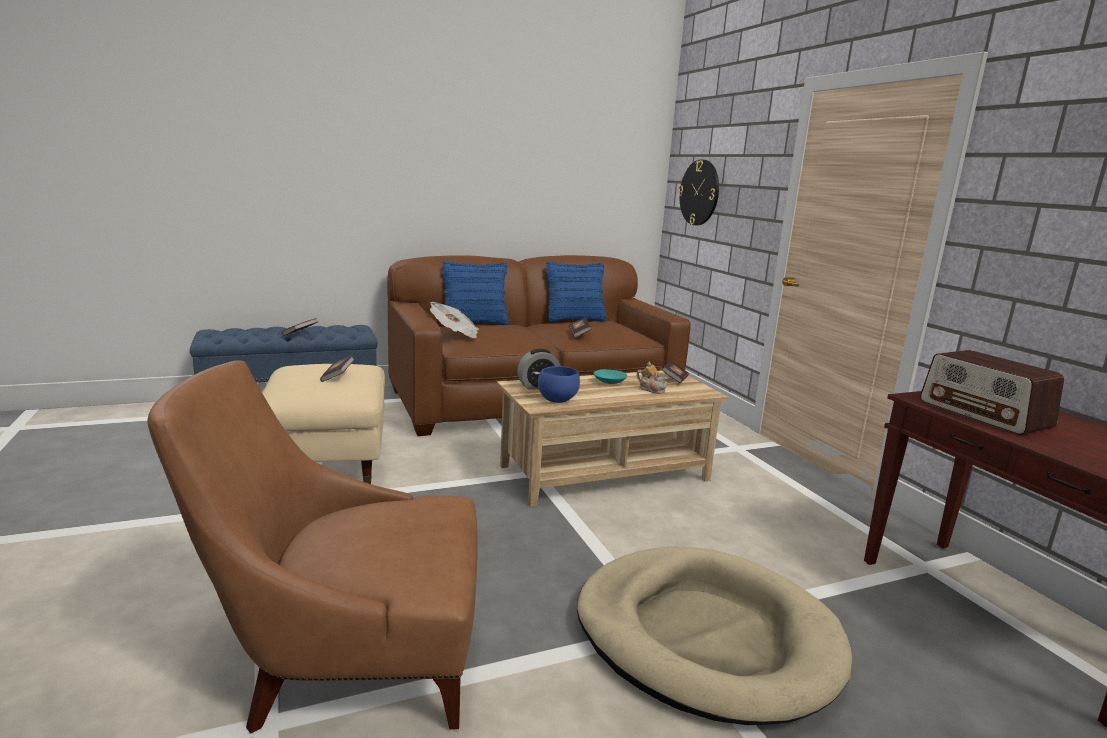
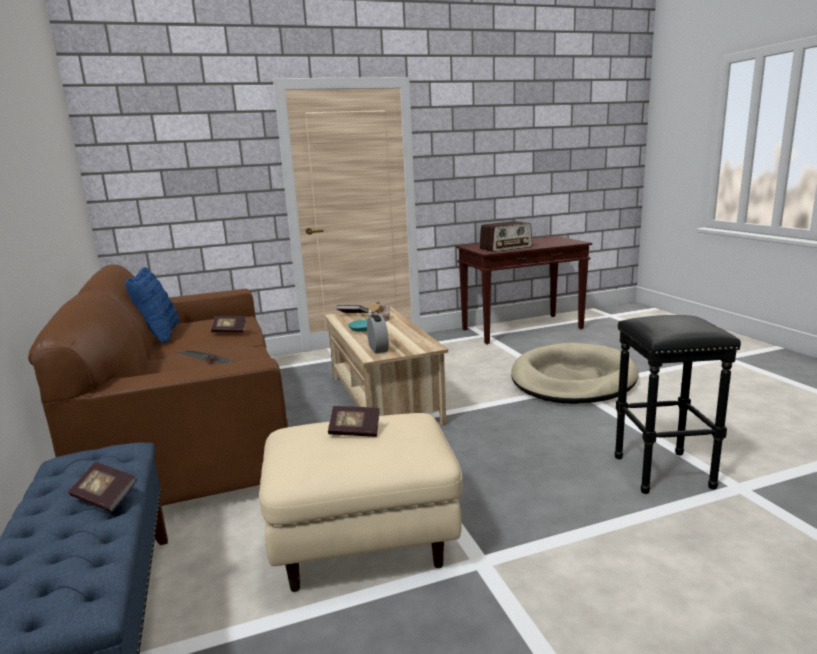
camera: 85 degrees left, 0 degrees up
brown armchair [147,360,478,734] -> black stool [615,315,741,494]
blue pillow [442,261,509,325] -> none
blue bowl [538,366,580,403] -> none
wall clock [678,159,719,225] -> none

